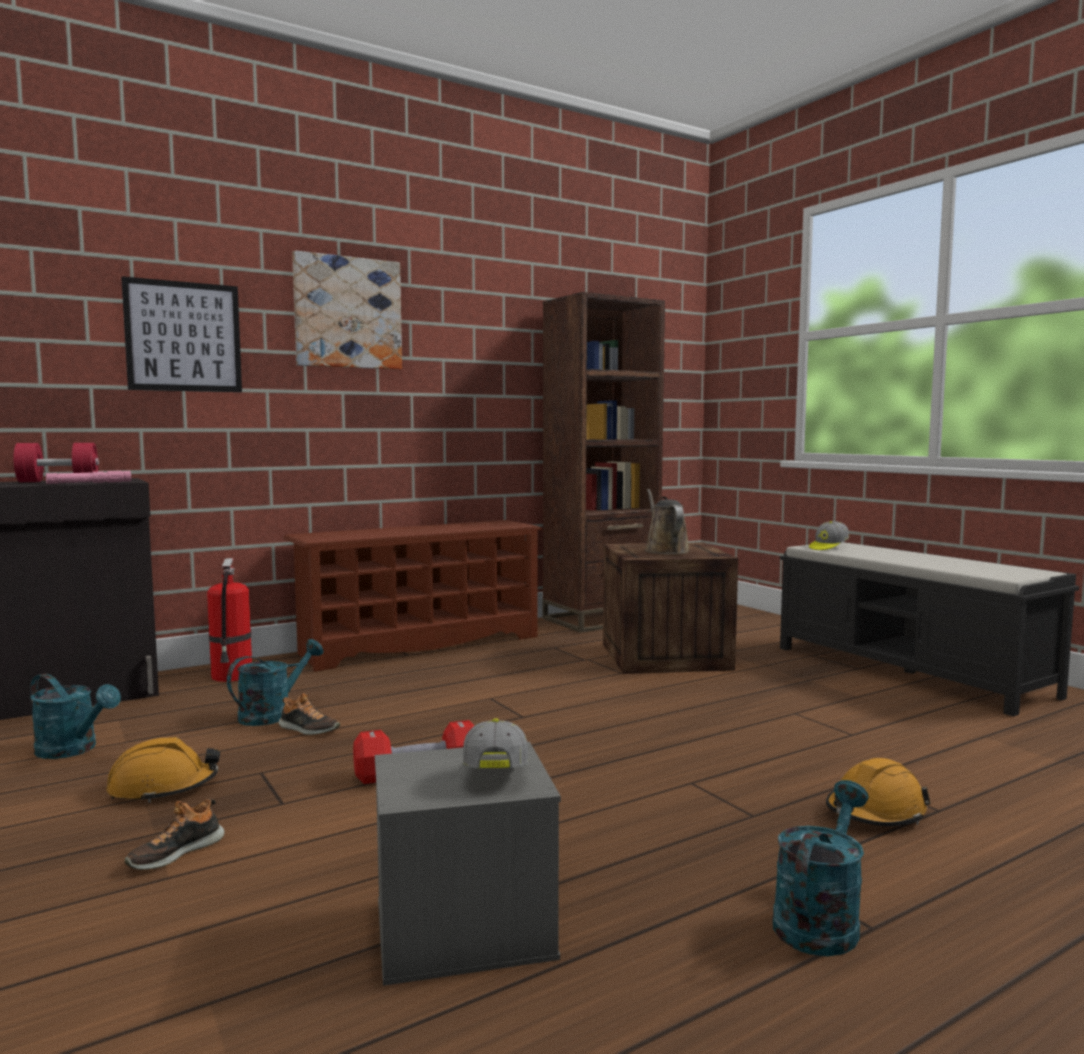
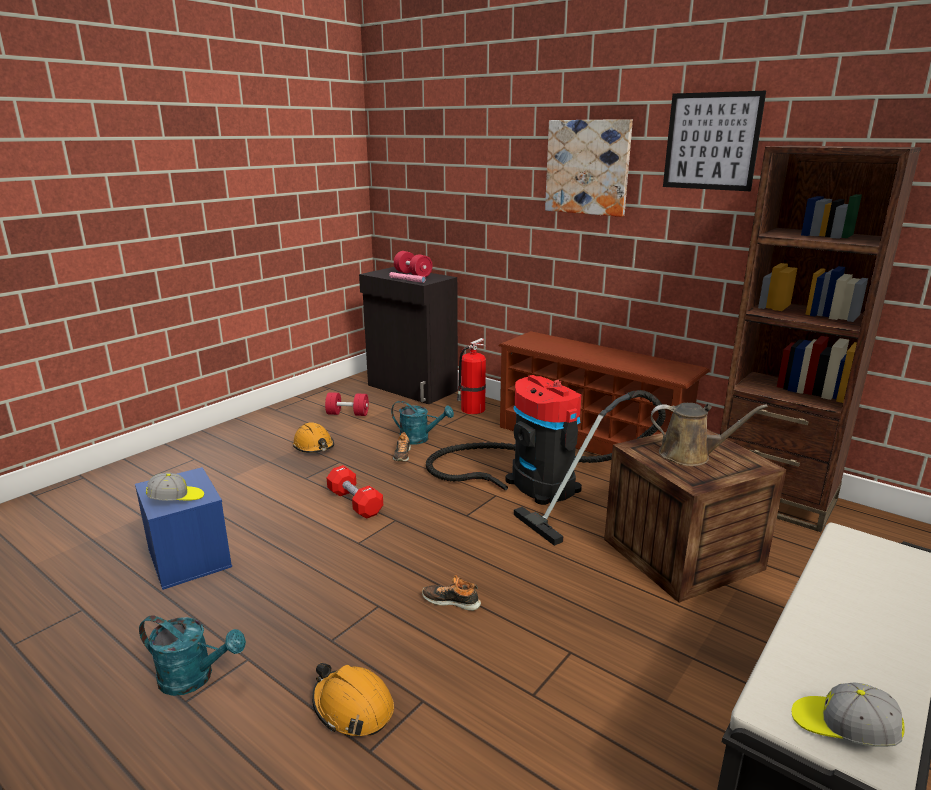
camera: 70 degrees right, 15 degrees up
turquoise watering can [30,673,121,759] -> red dumbbell [325,392,369,416]
picture [121,276,242,392] -> picture moved to [663,91,766,191]
shoe [125,799,225,870] -> shoe moved to [422,575,481,611]
grey storage box [375,742,561,986] -> blue storage box [135,467,232,590]
brown watering can [645,489,690,554] -> brown watering can turned 45 degrees clockwise [651,403,768,466]
cap [809,521,849,550] -> cap moved to [792,682,905,747]
none -> vacuum cleaner [426,375,666,546]

